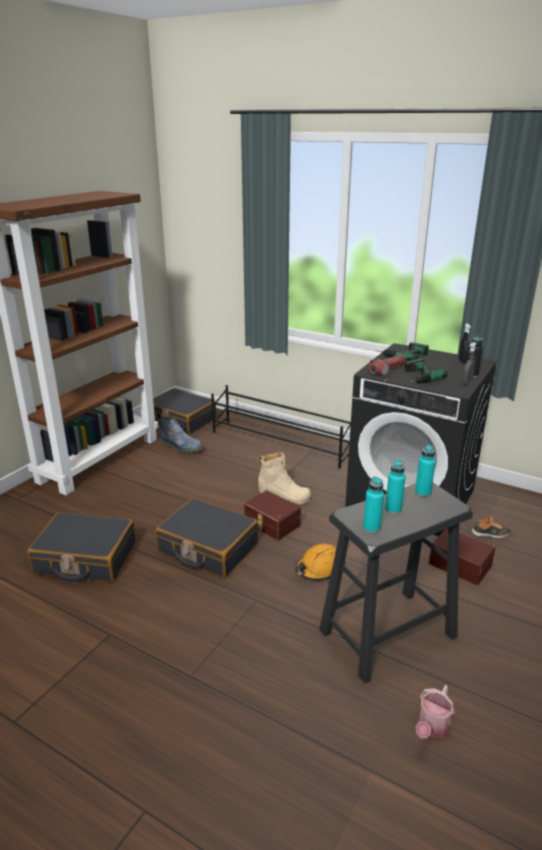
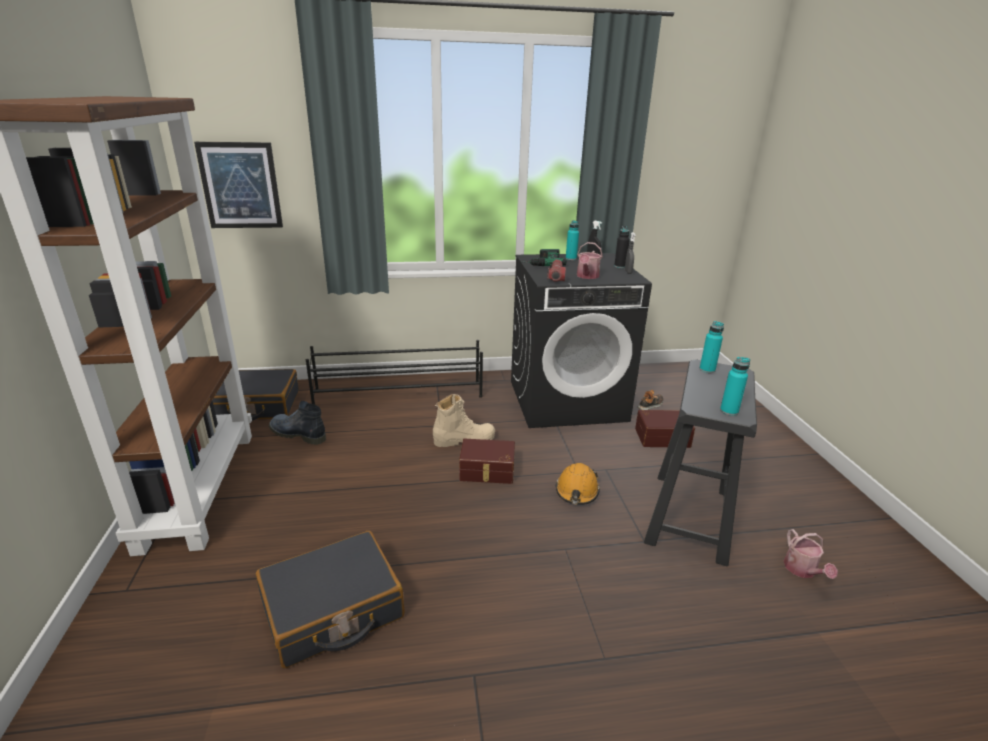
camera: 40 degrees left, 0 degrees up
black suitcase [155,498,258,578] -> none
boot [161,416,204,454] -> boot turned 150 degrees counterclockwise [269,401,326,445]
turquoise bottle [385,460,406,514] -> turquoise bottle moved to [566,220,579,260]
power drill [405,358,448,383] -> watering can [577,242,603,279]
none -> picture [194,142,283,228]

